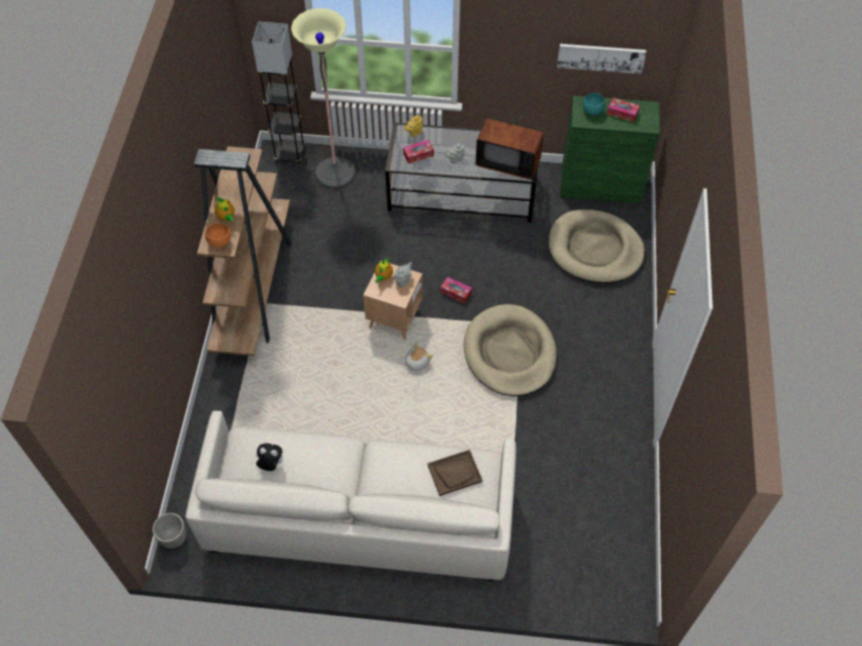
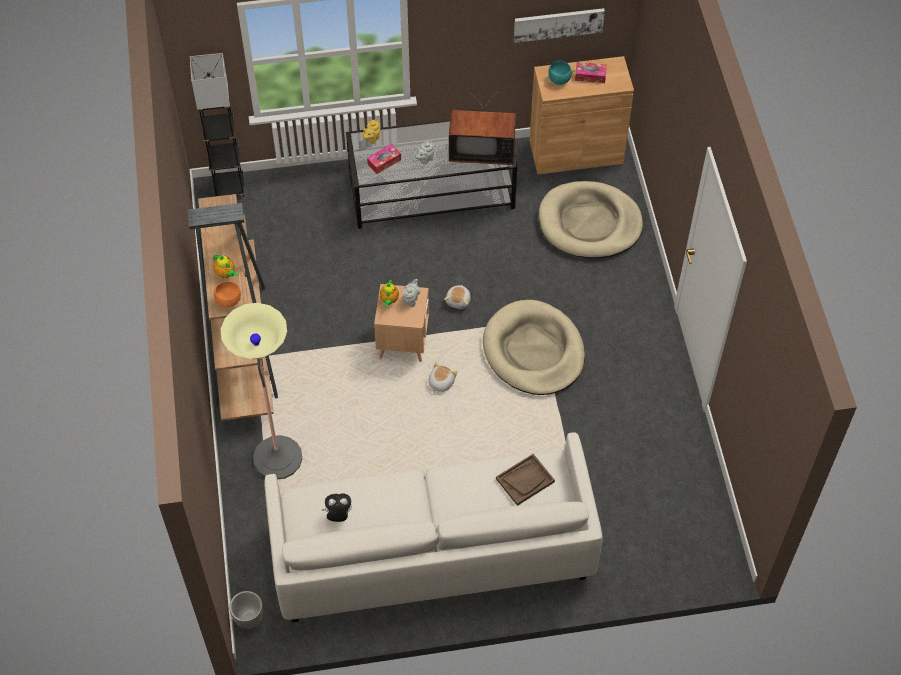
camera: 15 degrees left, 0 degrees up
floor lamp [291,8,355,188] -> floor lamp moved to [221,303,302,480]
tissue box [440,277,472,304] -> plush toy [444,285,471,309]
green cabinet [560,96,660,204] -> brown cabinet [530,56,634,174]

